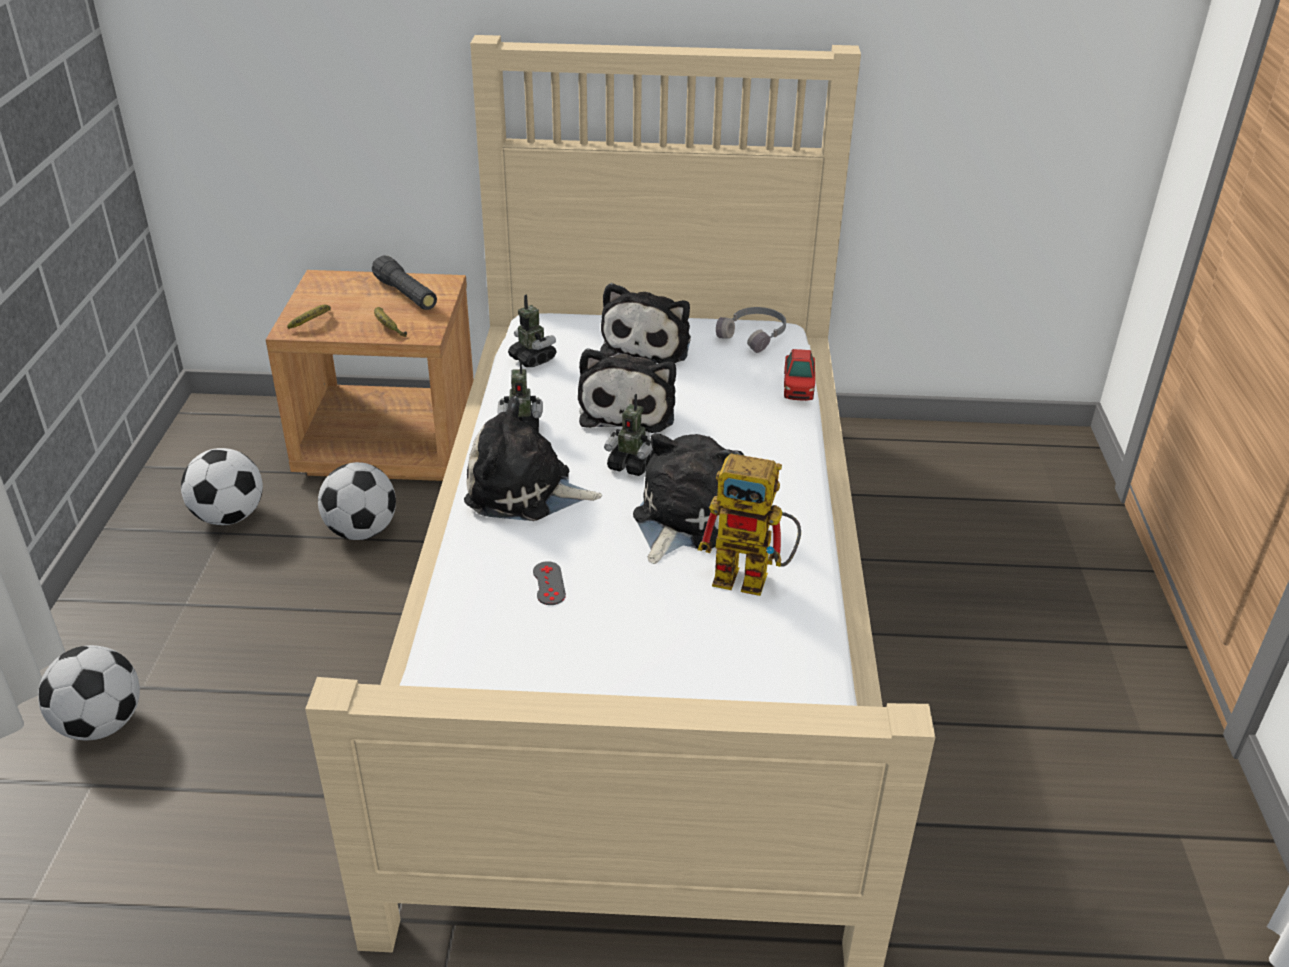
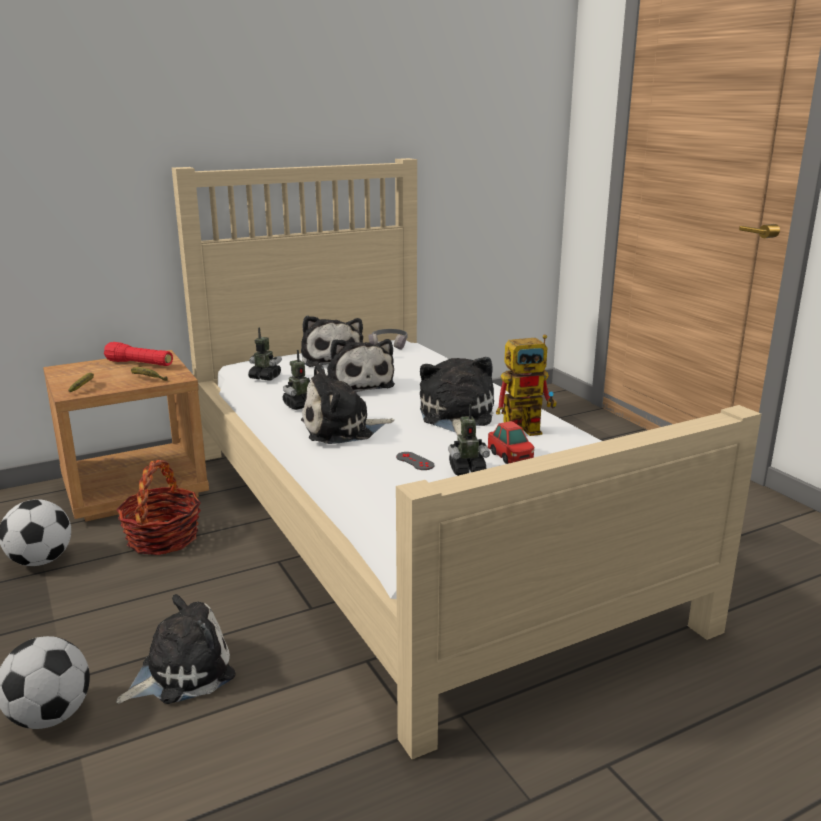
camera: 30 degrees left, 15 degrees down
football [318,462,396,540] -> basket [116,460,201,555]
black flashlight [372,255,437,310] -> red flashlight [104,342,173,366]
toy robot [604,394,654,476] -> toy robot moved to [448,404,490,476]
toy car [784,349,815,401] -> toy car moved to [488,421,534,464]
none -> plush toy [116,594,236,704]

